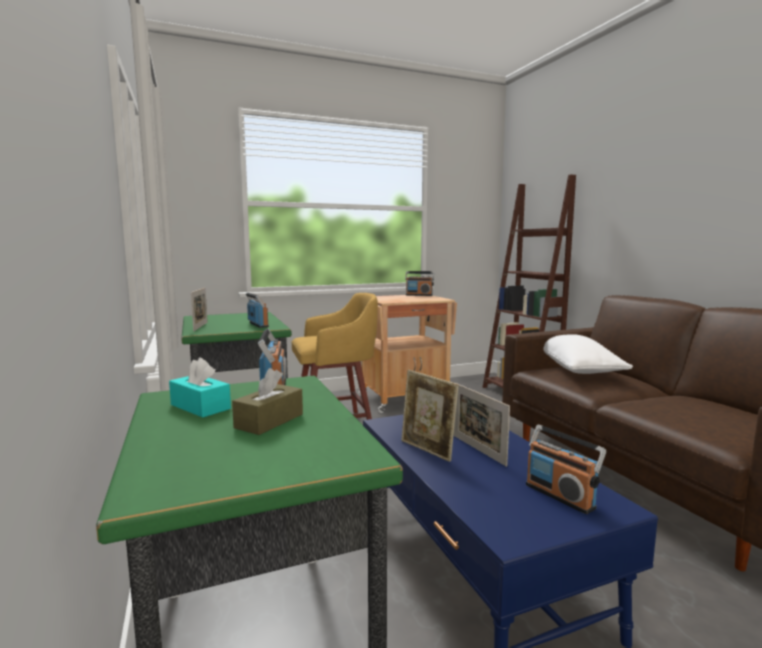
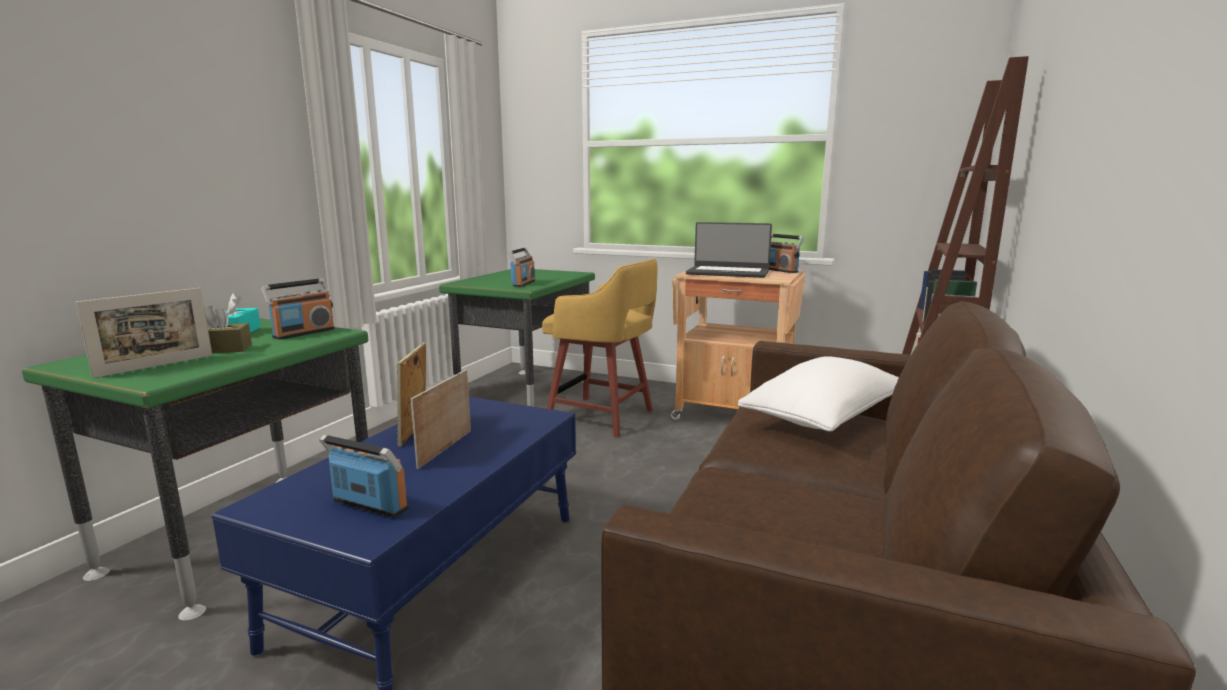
camera: 45 degrees right, 5 degrees up
picture frame [191,288,208,331] -> picture frame moved to [76,288,212,378]
radio [526,424,606,514] -> radio turned 105 degrees clockwise [319,435,409,518]
none -> laptop [686,222,772,278]

